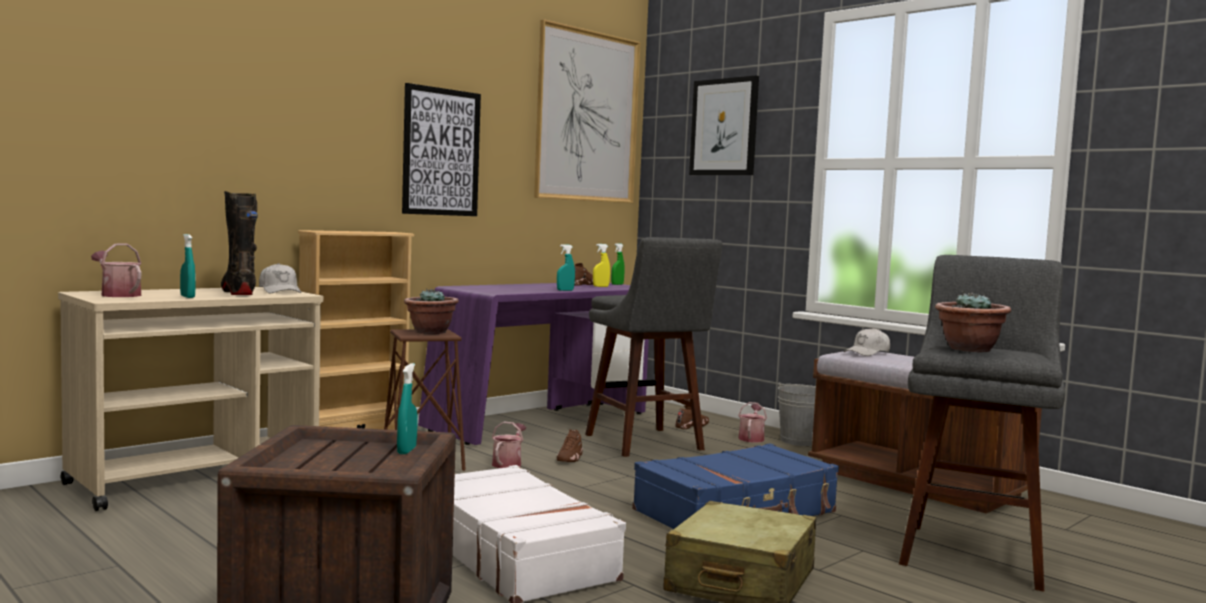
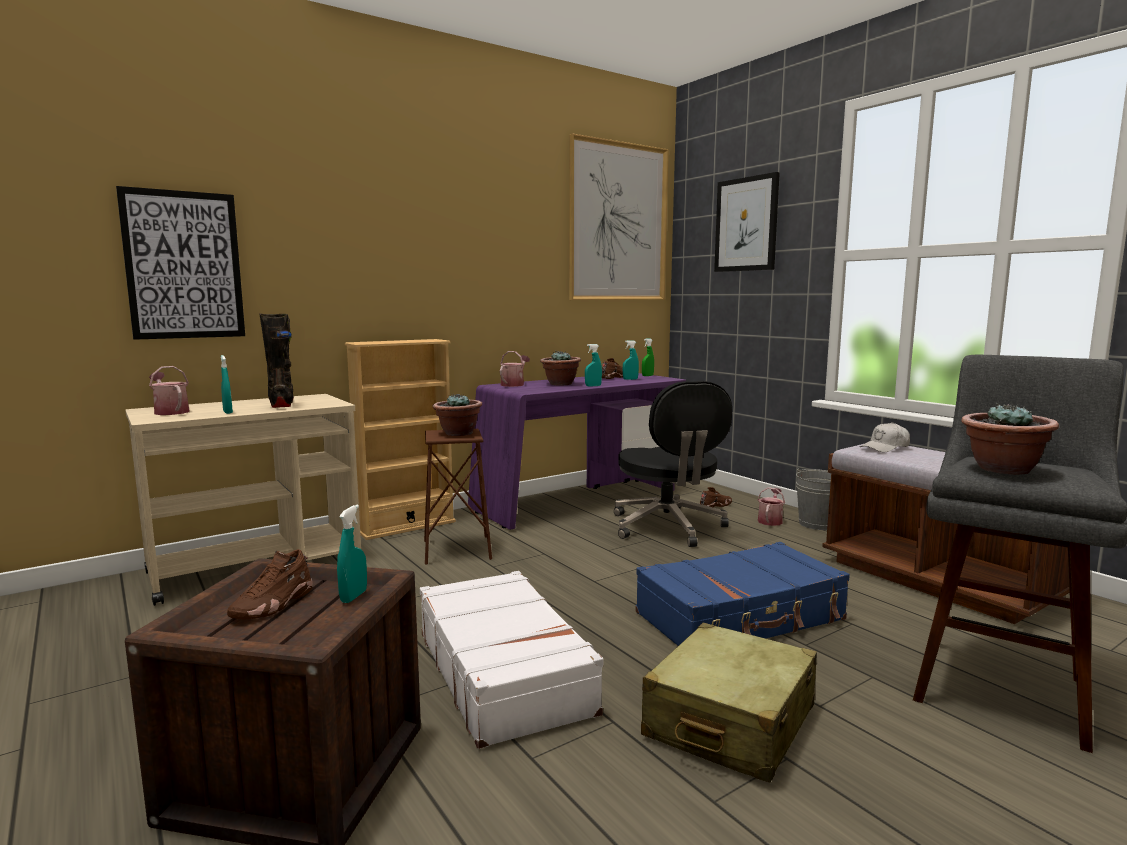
camera: 10 degrees right, 5 degrees up
white cap [259,263,301,293] -> none
picture [402,83,481,216] -> picture moved to [116,186,245,340]
watering can [492,421,526,468] -> watering can moved to [500,351,530,387]
brown shoe [557,429,583,462] -> brown shoe moved to [227,549,313,619]
grey stool [585,237,723,457] -> black office chair [614,381,732,547]
yellow spray bottle [593,244,610,287] -> turquoise spray bottle [623,340,639,380]
none -> potted plant [540,351,581,386]

